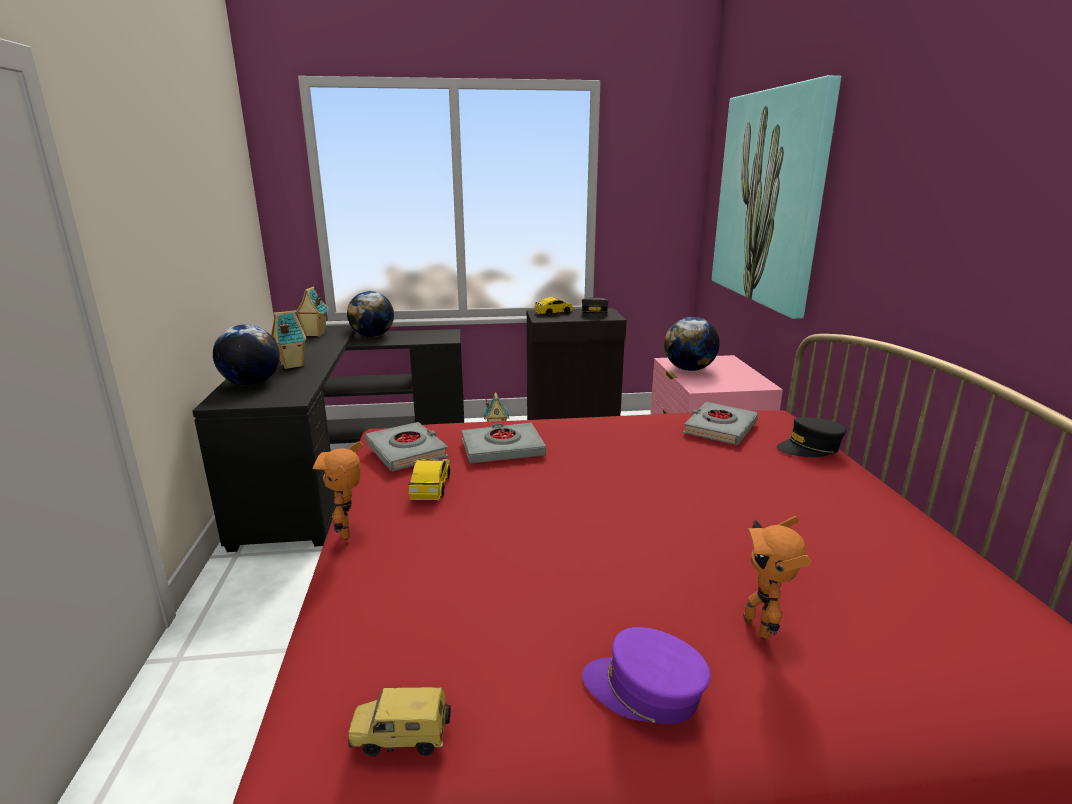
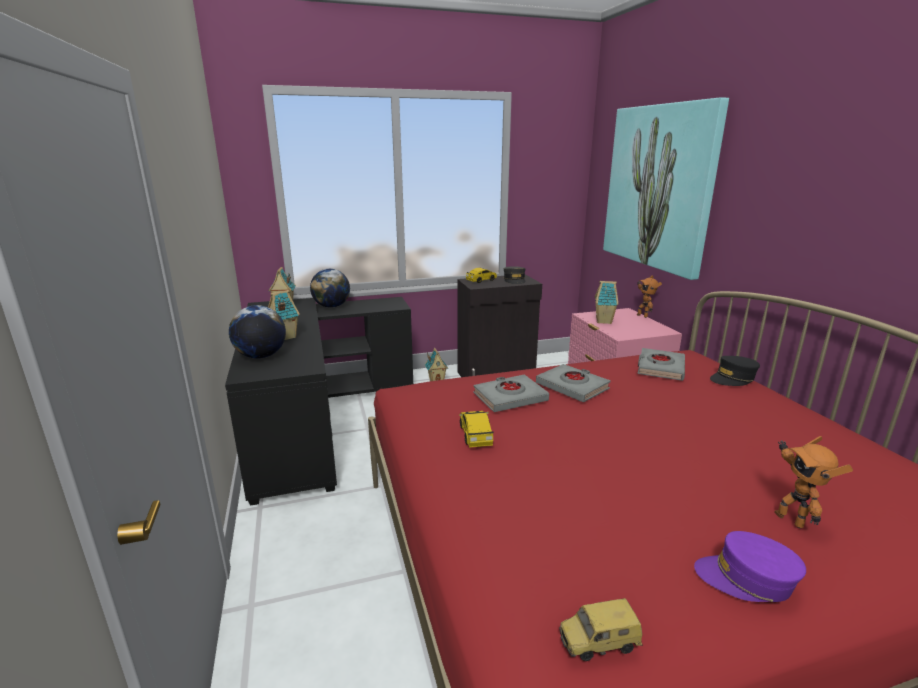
camera: 10 degrees left, 0 degrees up
toy robot [313,441,363,540] -> toy robot moved to [637,275,662,318]
grey book [365,422,448,471] -> grey book moved to [536,364,611,402]
globe [664,317,720,371] -> toy house [595,281,618,324]

